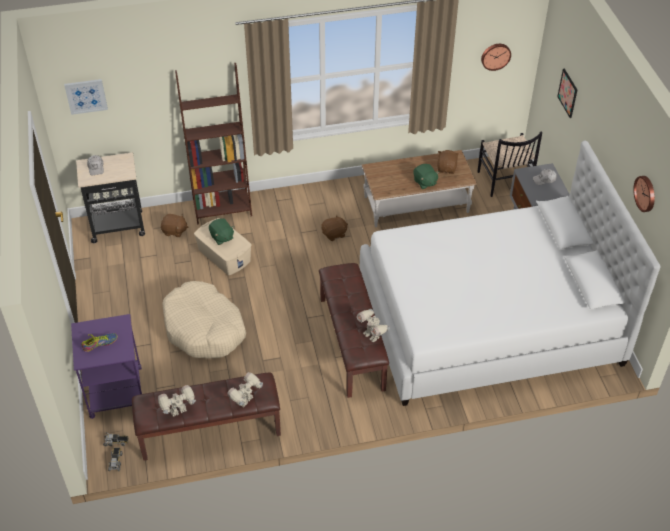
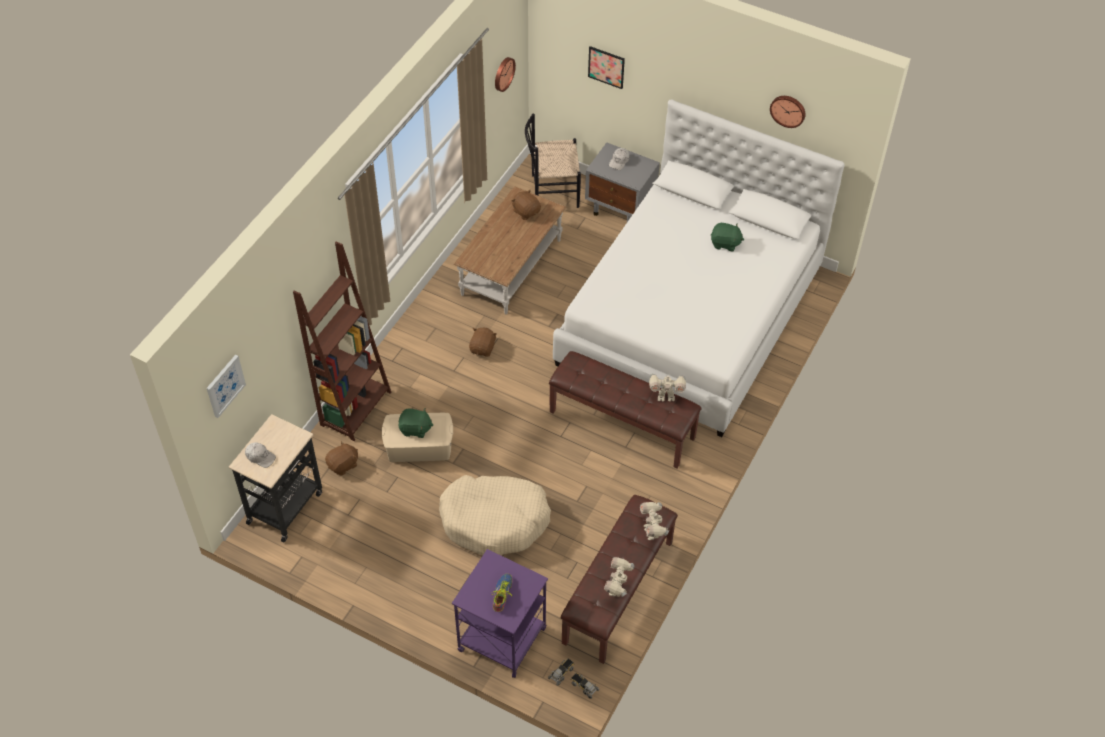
camera: 50 degrees left, 5 degrees up
green plush toy [413,164,439,189] -> green plush toy moved to [711,223,744,252]
black chair [477,132,542,197] -> black chair turned 150 degrees clockwise [525,113,581,208]

